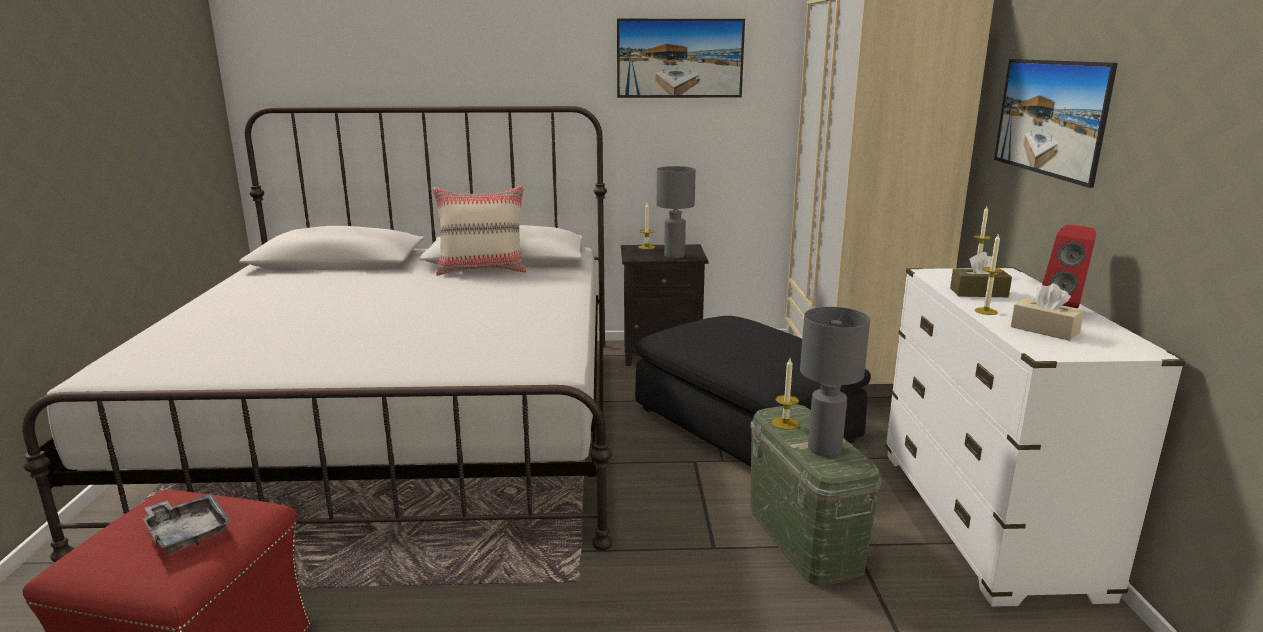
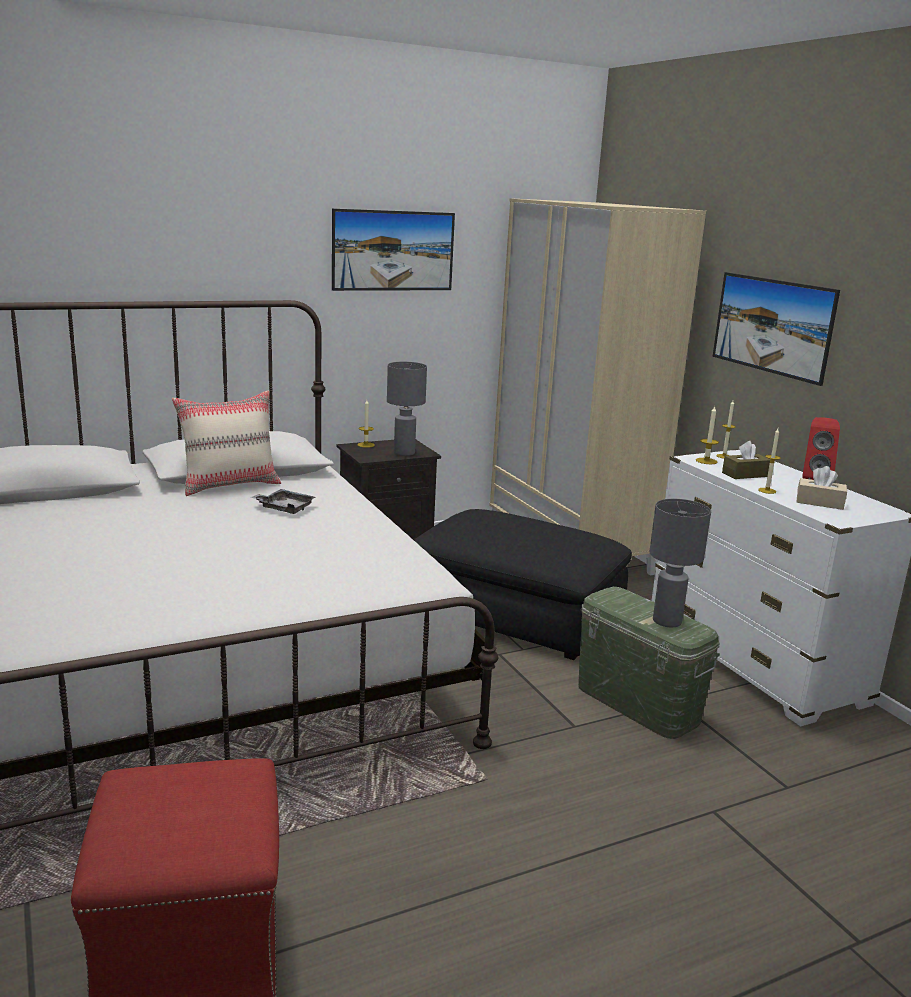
camera: 25 degrees left, 0 degrees up
grey tray [142,493,231,554] -> grey tray moved to [251,489,316,514]
candle [772,358,799,430] -> candle moved to [696,407,719,464]

